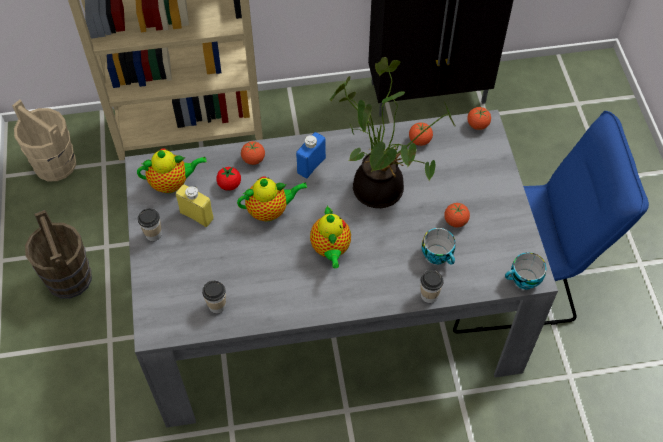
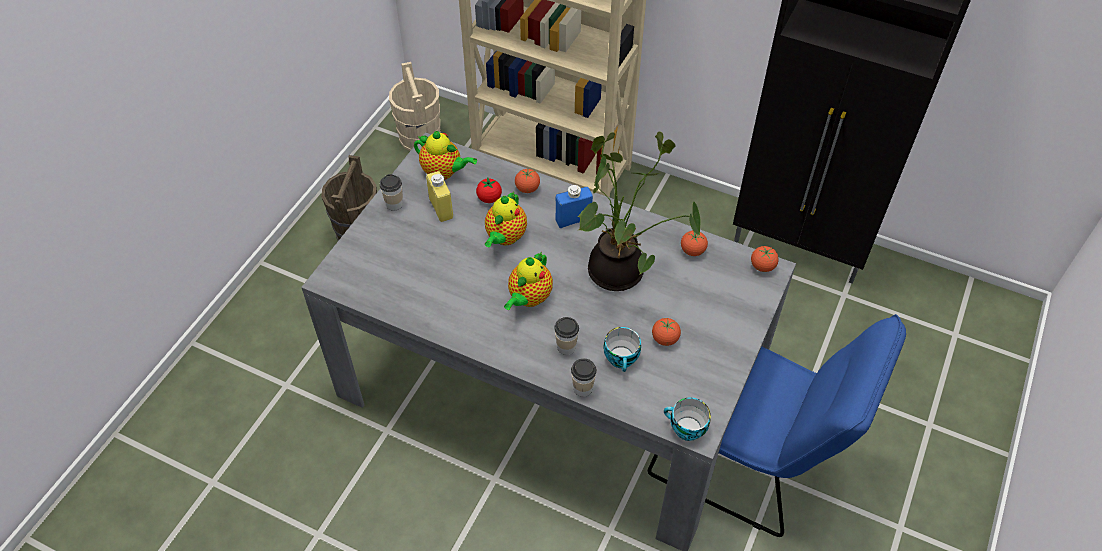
camera: 35 degrees right, 5 degrees down
cup [202,281,226,314] -> cup moved to [554,317,579,355]
teapot [237,176,307,221] -> teapot turned 90 degrees clockwise [485,191,527,247]

